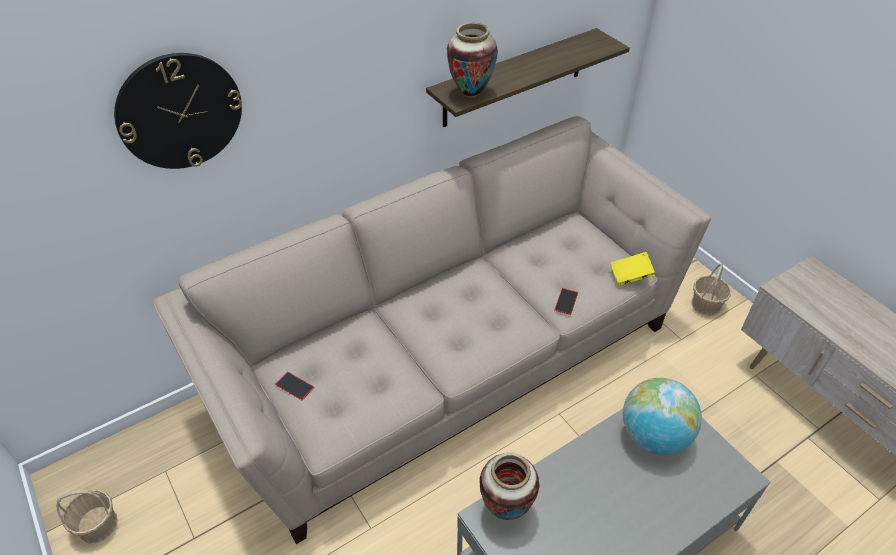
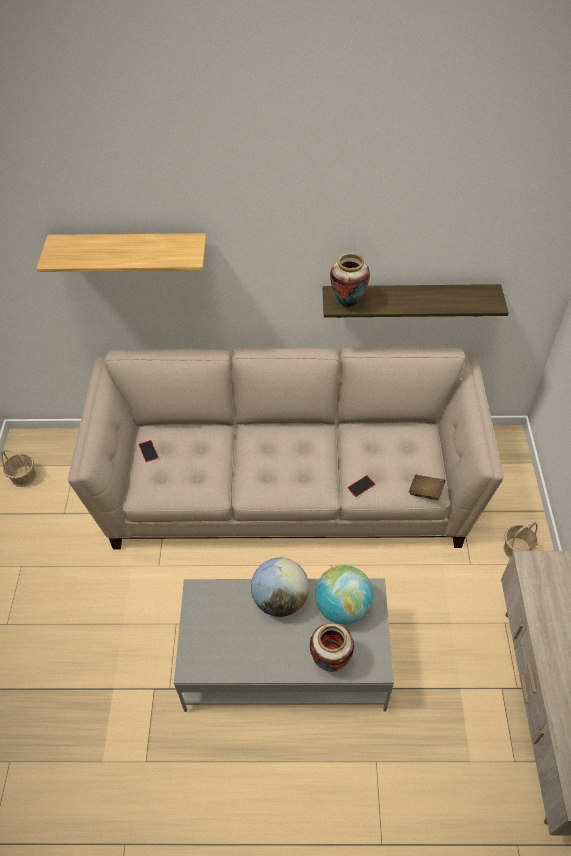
camera: 35 degrees right, 5 degrees up
wall clock [114,53,242,169] -> shelf [36,233,206,272]
vase [479,453,540,520] -> vase moved to [309,623,354,672]
yellow book [611,252,655,286] -> brown book [409,475,445,500]
none -> globe [251,558,309,617]

